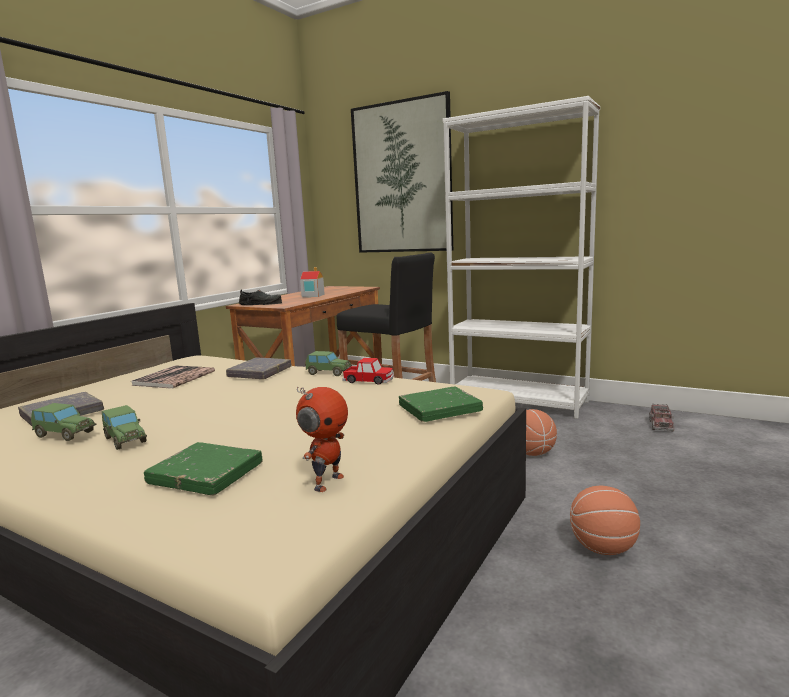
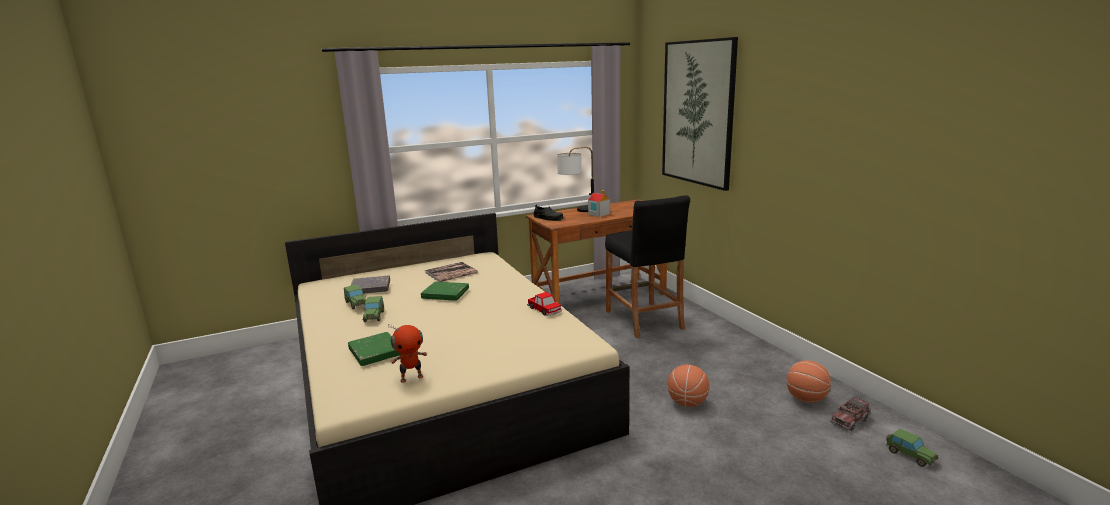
camera: 35 degrees right, 5 degrees up
grey book [226,357,291,379] -> none
toy car [305,351,352,376] -> toy car moved to [886,429,939,467]
green book [399,387,483,422] -> green book moved to [421,282,469,301]
white bookcase [442,96,600,419] -> none
basketball [570,486,640,555] -> basketball moved to [786,361,831,403]
none -> table lamp [557,147,594,212]

